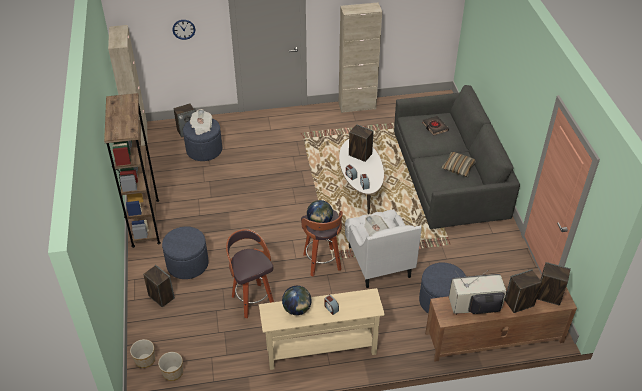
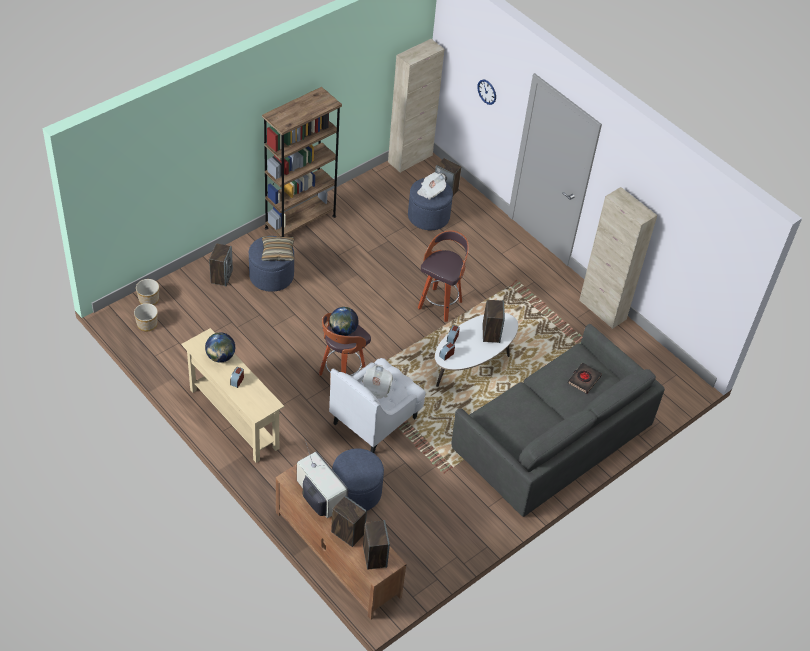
camera: 55 degrees right, 5 degrees up
stool [226,229,274,318] -> stool moved to [418,230,469,322]
pillow [441,152,476,177] -> pillow moved to [261,236,294,261]

